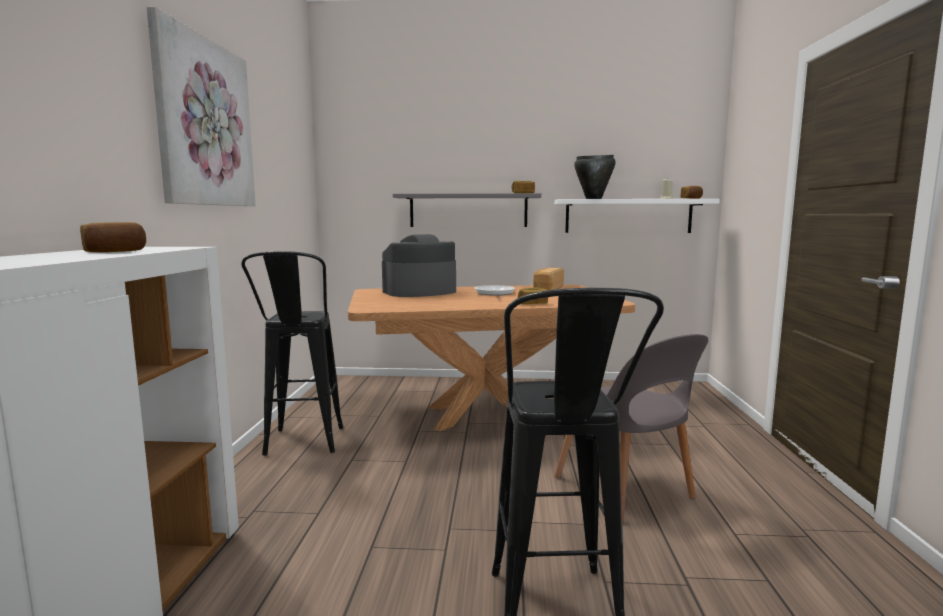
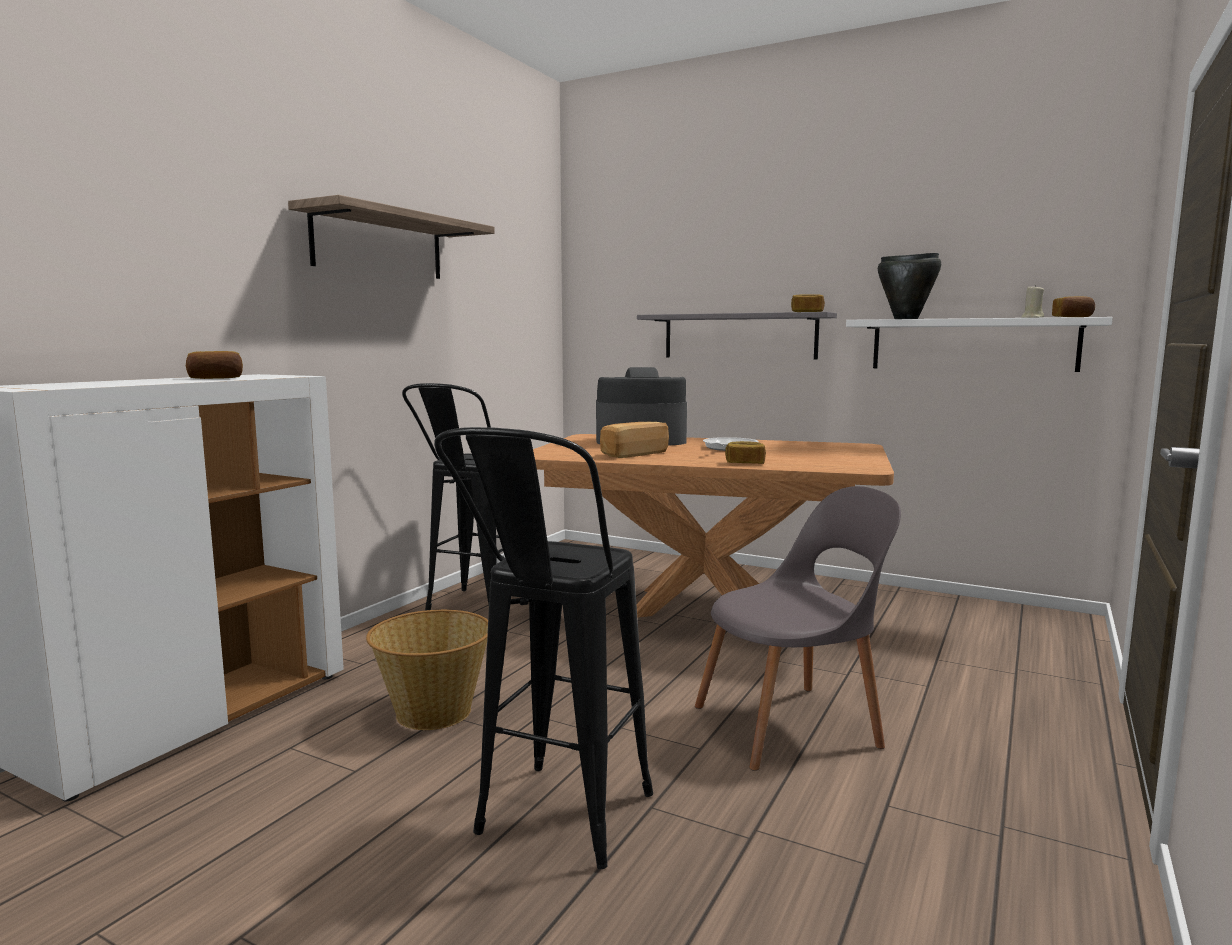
camera: 25 degrees right, 0 degrees up
picture [147,7,256,206] -> shelf [288,195,495,279]
bread [533,268,564,290] -> bread moved to [600,422,669,458]
grey chair [554,334,709,523] -> grey chair turned 105 degrees counterclockwise [695,486,901,771]
none -> basket [366,610,488,730]

